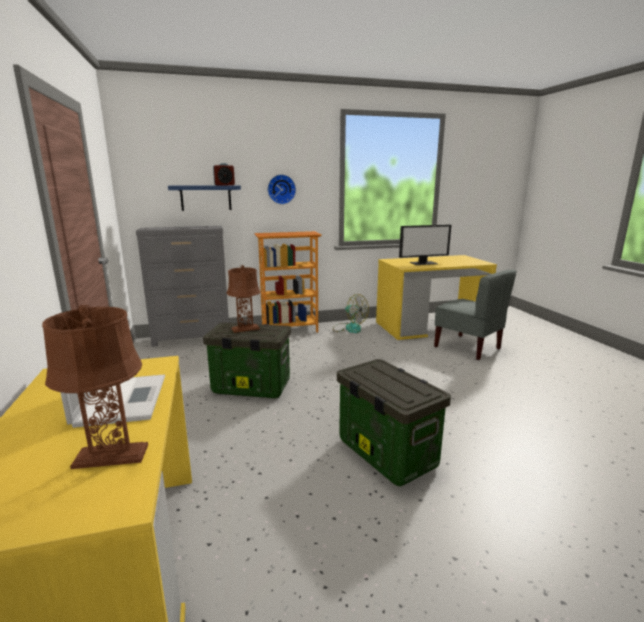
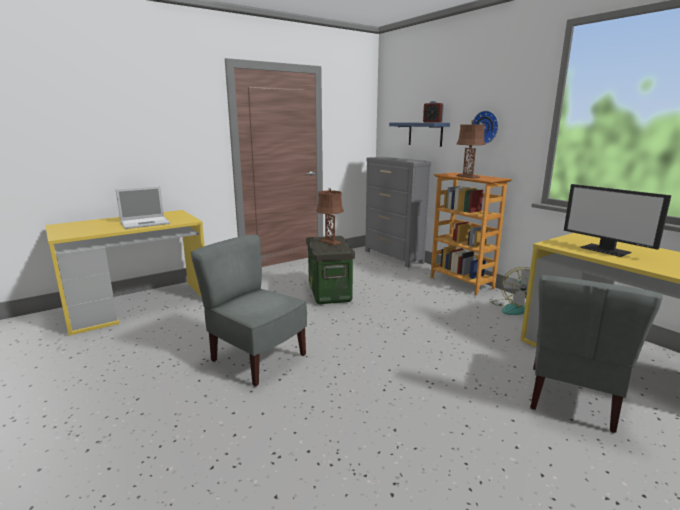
camera: 70 degrees right, 0 degrees up
brown table lamp [42,305,148,469] -> brown table lamp moved to [456,120,485,179]
storage box [337,359,451,486] -> grey chair [191,235,307,387]

